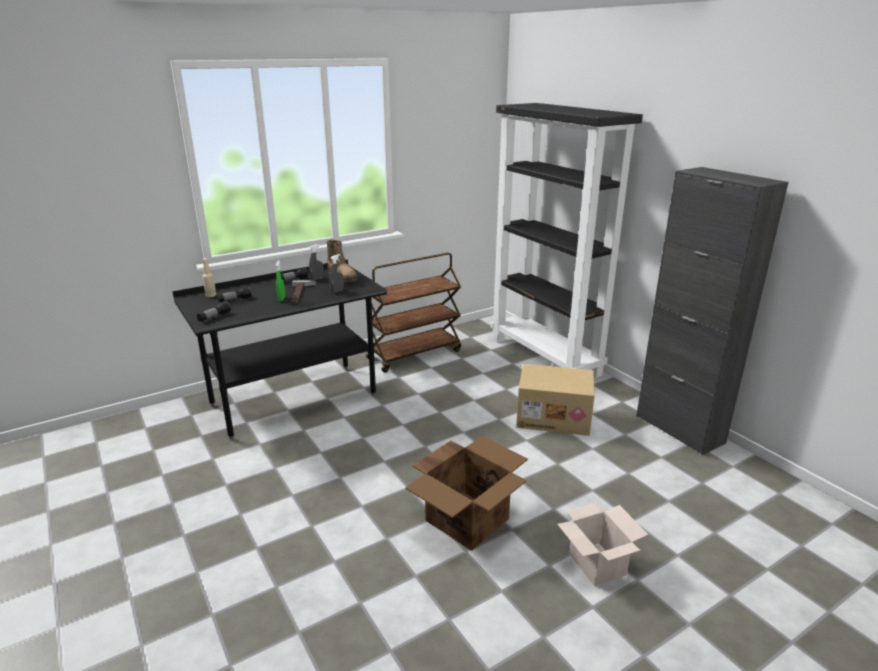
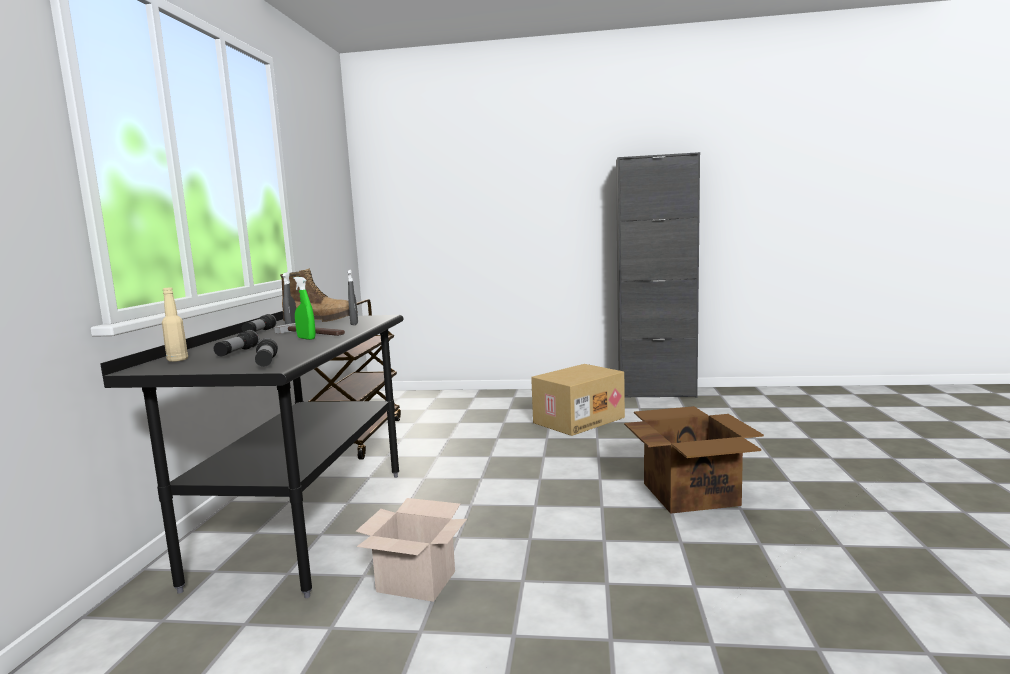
camera: 50 degrees left, 15 degrees down
black bookcase [490,103,643,378] -> none
cardboard box [557,503,648,586] -> cardboard box moved to [356,498,467,602]

